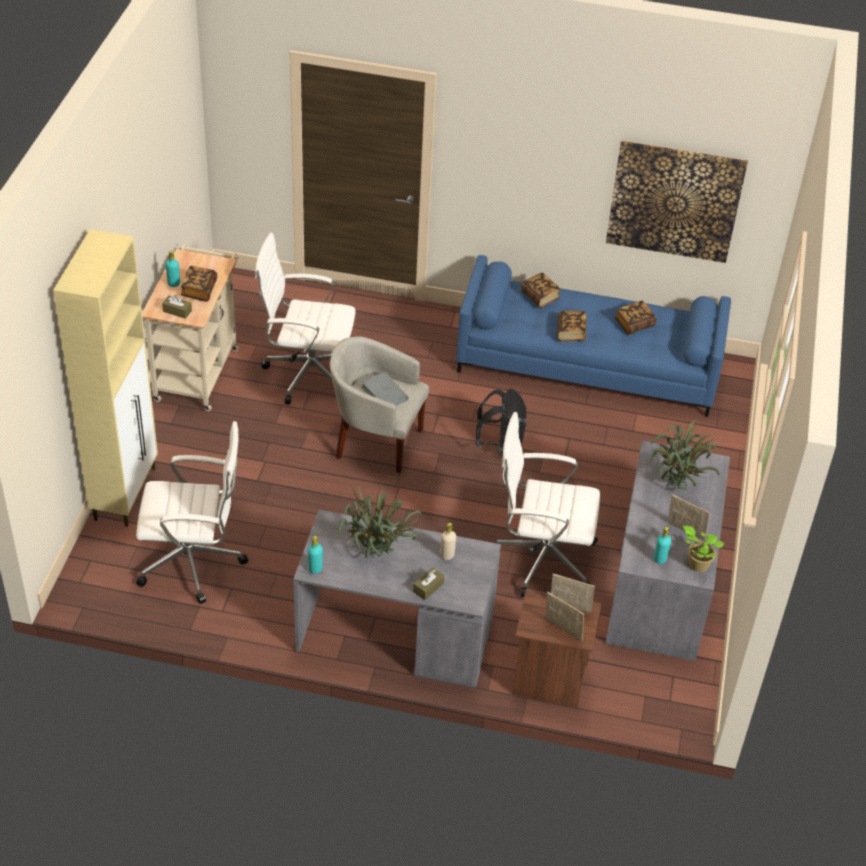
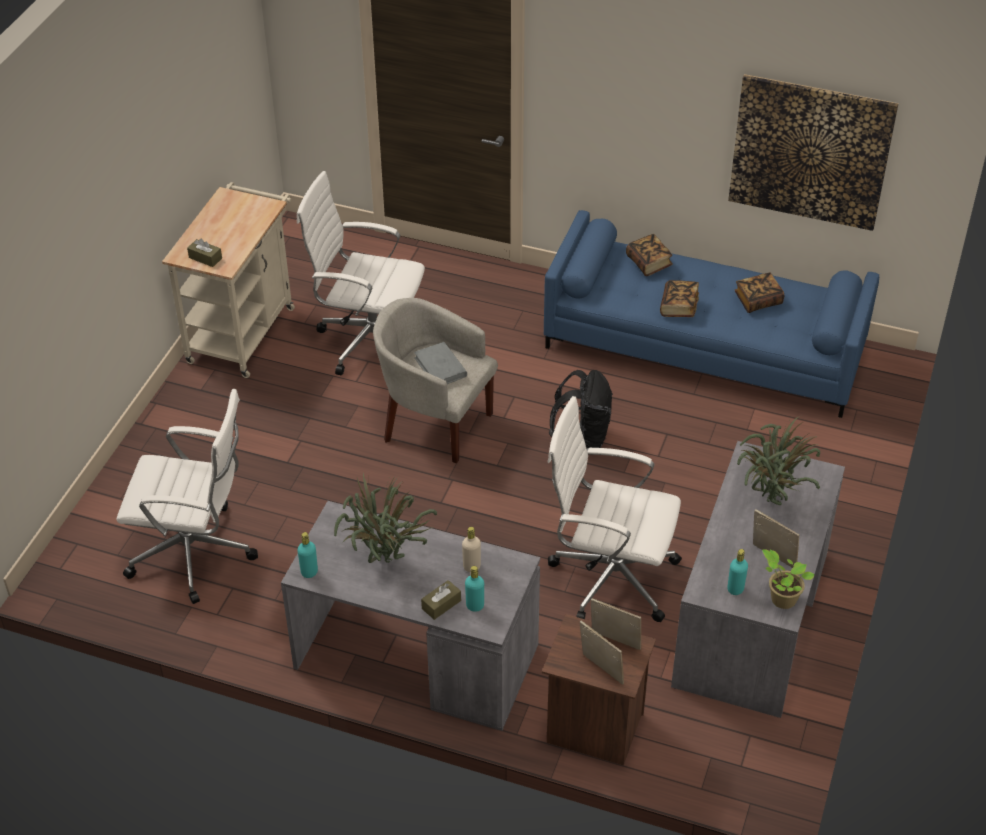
camera: 10 degrees right, 0 degrees up
beige cabinet [53,229,158,527] -> none
turquoise bottle [166,251,180,287] -> turquoise bottle moved to [465,566,484,612]
book [181,266,217,301] -> none

